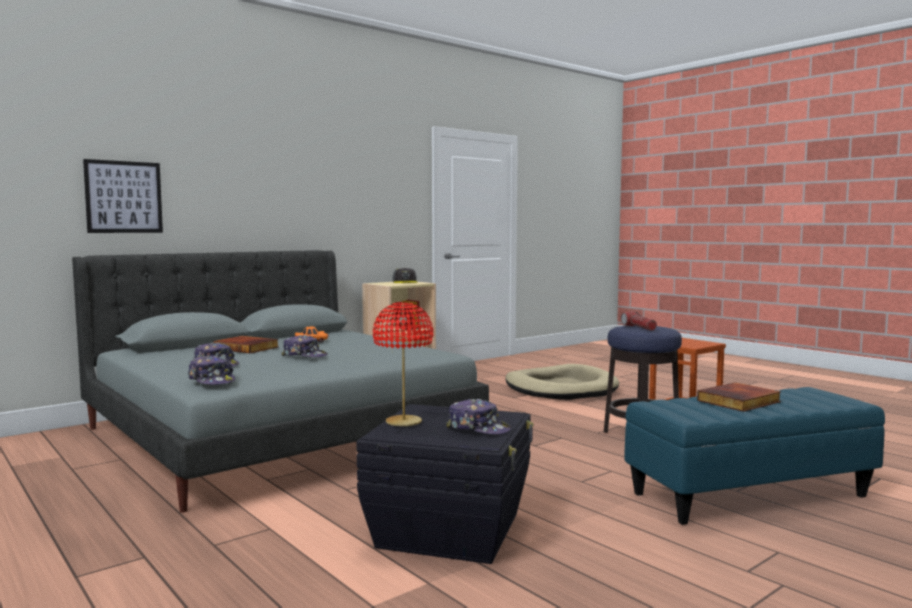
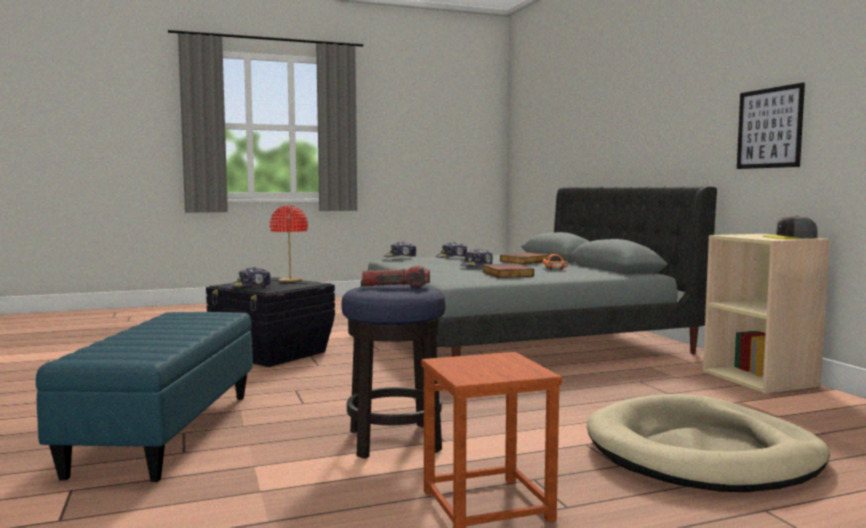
camera: 110 degrees right, 0 degrees up
picture [83,159,163,233] -> picture moved to [737,83,805,169]
book [697,382,781,412] -> book moved to [483,264,534,278]

